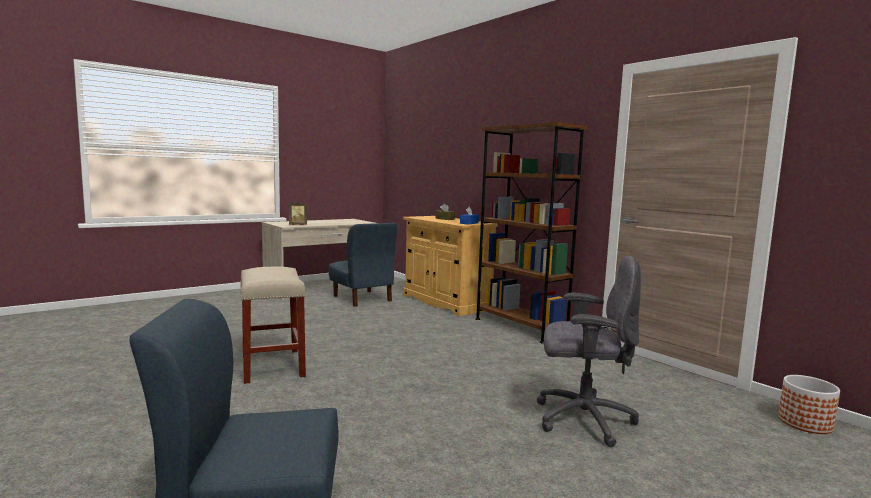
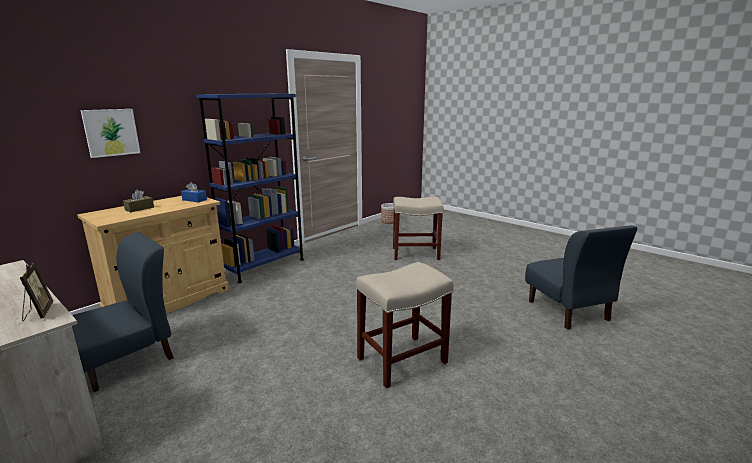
camera: 100 degrees left, 10 degrees up
brown bookcase [475,122,587,344] -> blue bookcase [196,94,304,283]
grey office chair [537,256,641,447] -> beige stool [393,197,444,260]
none -> picture [81,109,140,158]

